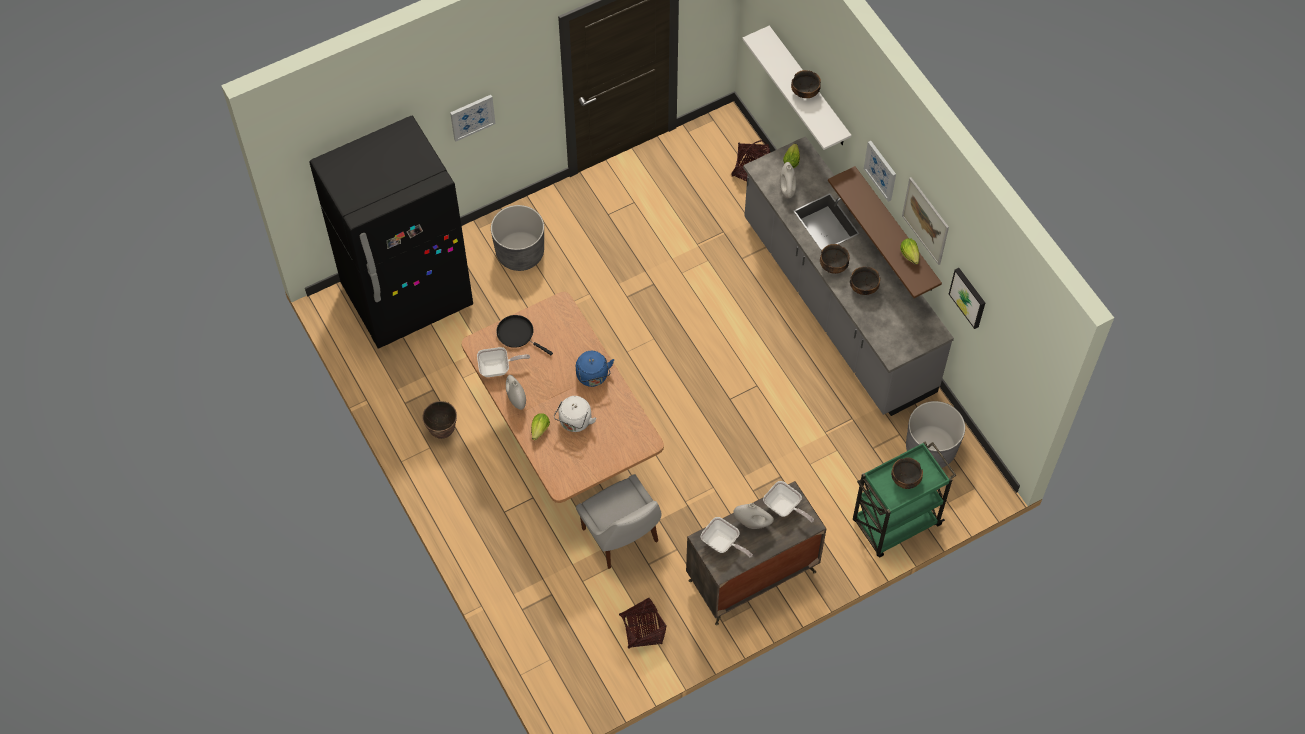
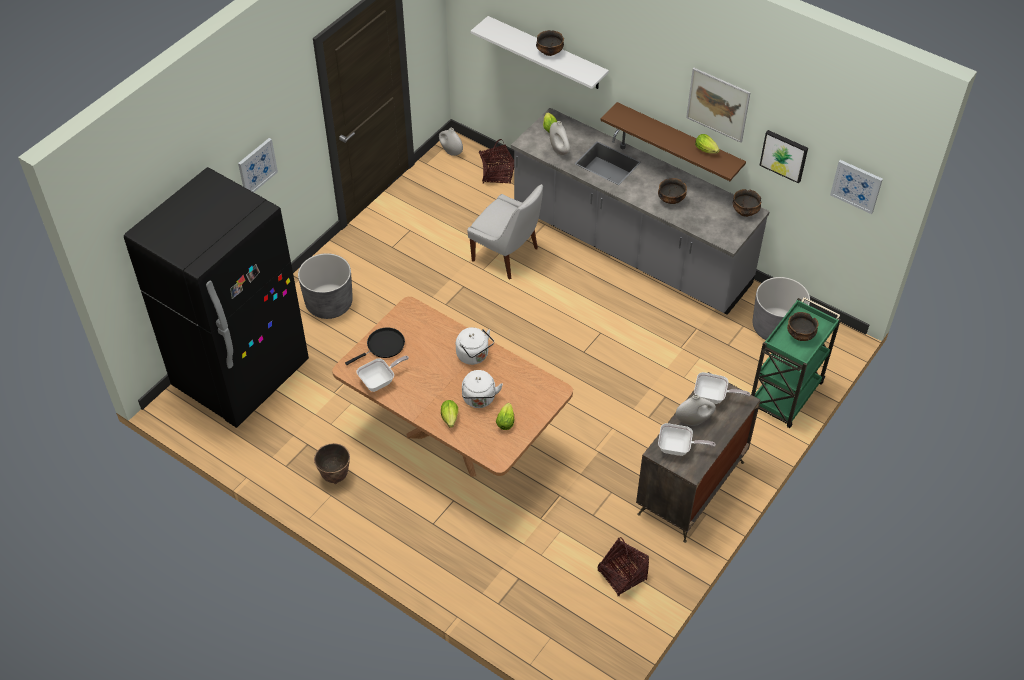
camera: 25 degrees left, 10 degrees down
black frying pan [496,315,553,355] -> black frying pan turned 135 degrees clockwise [345,328,405,365]
white vase [506,375,526,410] -> white vase moved to [439,128,463,156]
blue kettle [576,351,614,387] -> white kettle [456,327,494,365]
white chair [576,474,661,569] -> white chair moved to [467,184,543,280]
bowl [820,244,850,274] -> bowl moved to [733,189,761,217]
picture [864,141,896,202] -> picture moved to [830,160,883,214]
none -> lettuce [496,403,514,430]

